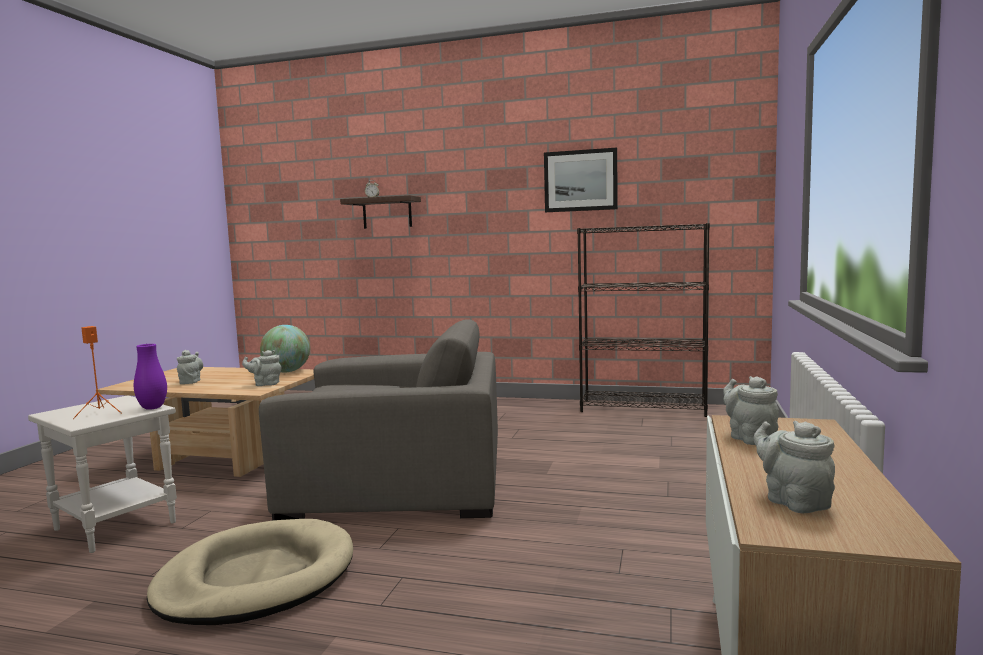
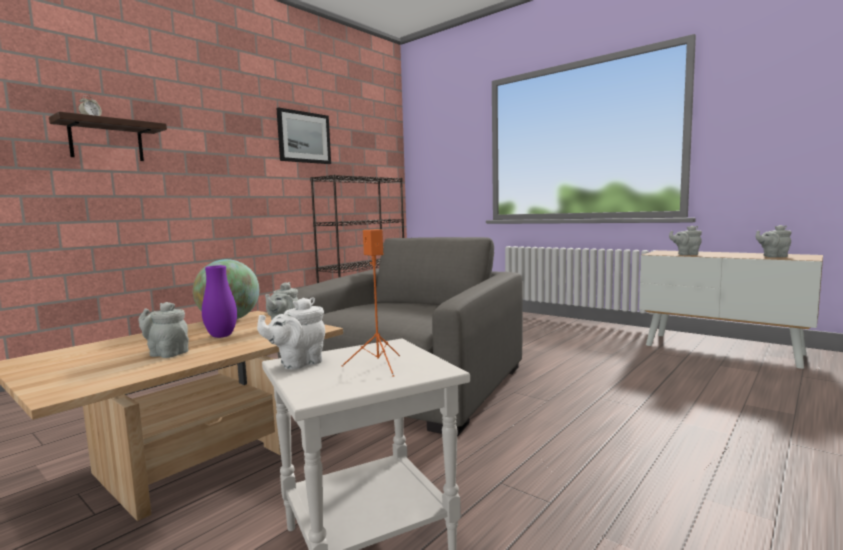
camera: 65 degrees left, 0 degrees up
purple vase [134,344,167,410] -> purple vase moved to [202,265,237,338]
beige dog bed [147,519,353,625] -> none
none -> white teapot [257,297,325,369]

